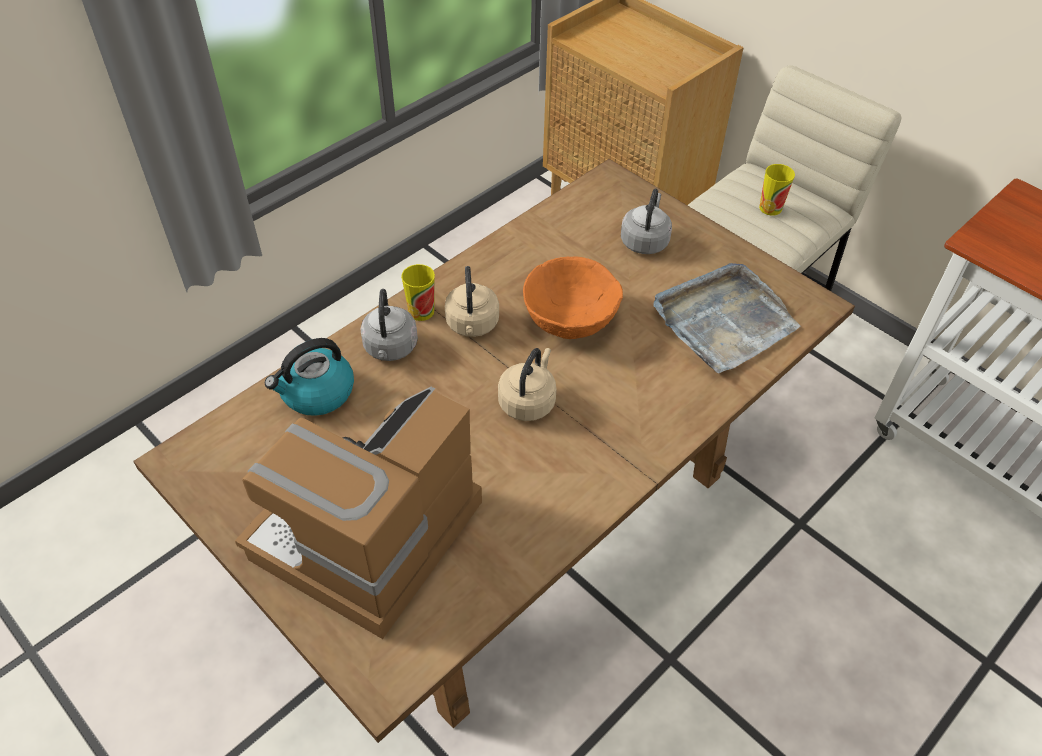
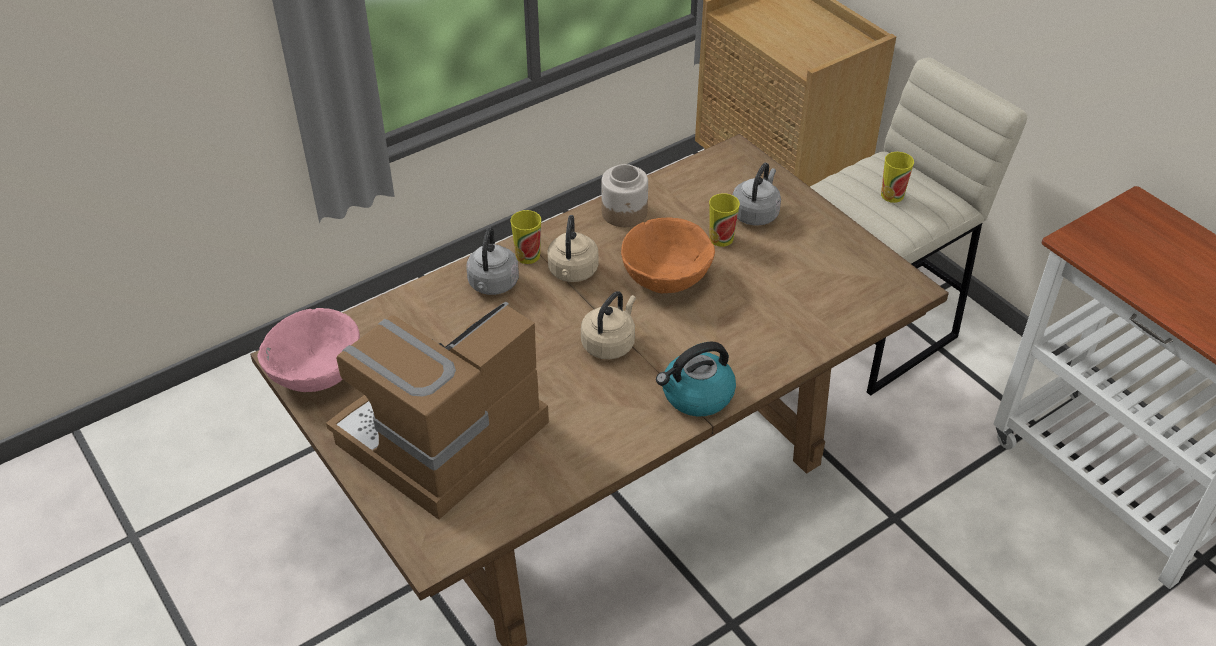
camera: 10 degrees right, 5 degrees down
kettle [265,338,354,416] -> kettle moved to [656,342,736,416]
grey tray [653,263,801,373] -> none
none -> pink bowl [257,308,360,392]
none -> jar [601,164,648,227]
none -> cup [709,193,740,247]

